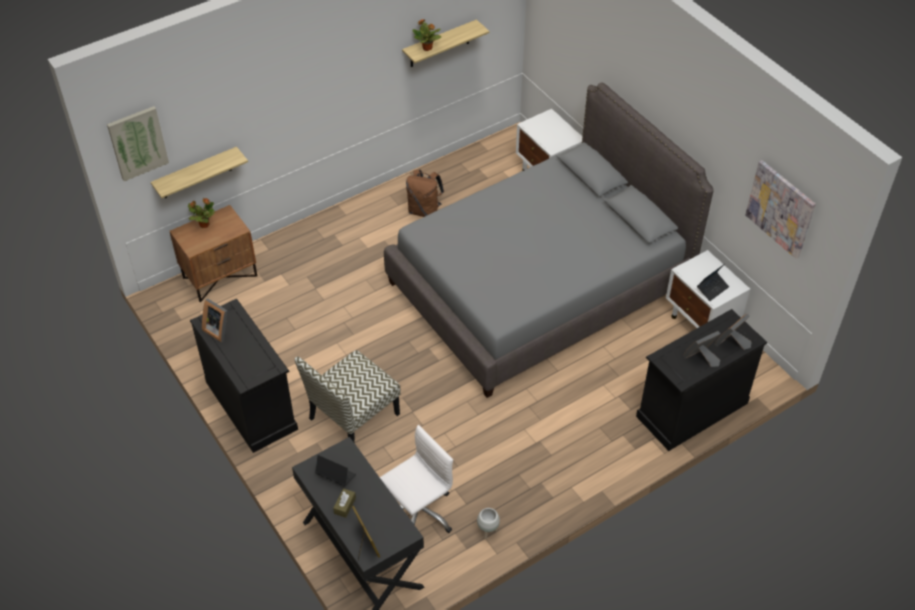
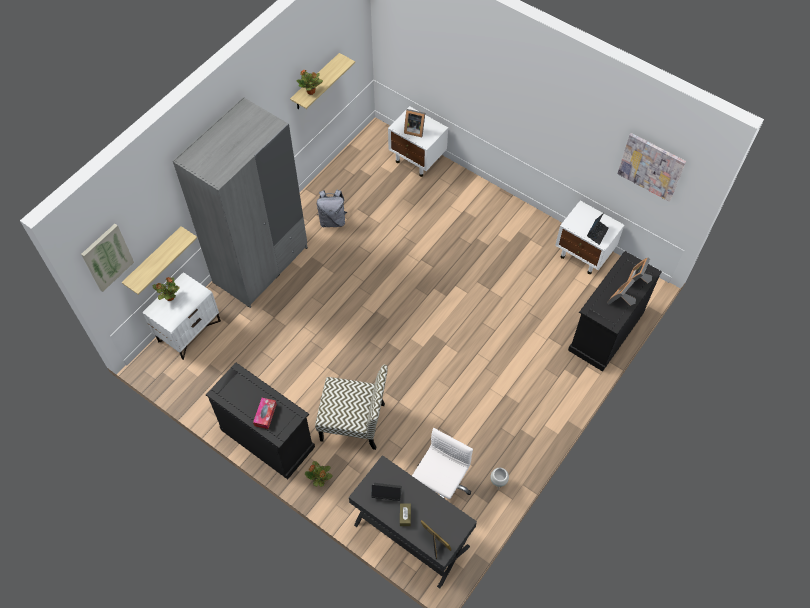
camera: 20 degrees left, 10 degrees up
brown nightstand [170,205,257,303] -> white nightstand [142,272,221,360]
picture frame [202,298,227,343] -> picture frame moved to [404,109,425,137]
chair [295,350,401,442] -> chair turned 105 degrees counterclockwise [315,365,388,450]
grey bed [384,82,714,398] -> none
brown backpack [406,169,444,217] -> grey backpack [317,190,347,227]
none -> grey wardrobe [173,97,307,308]
none -> tissue box [253,398,277,429]
none -> potted plant [305,461,333,487]

